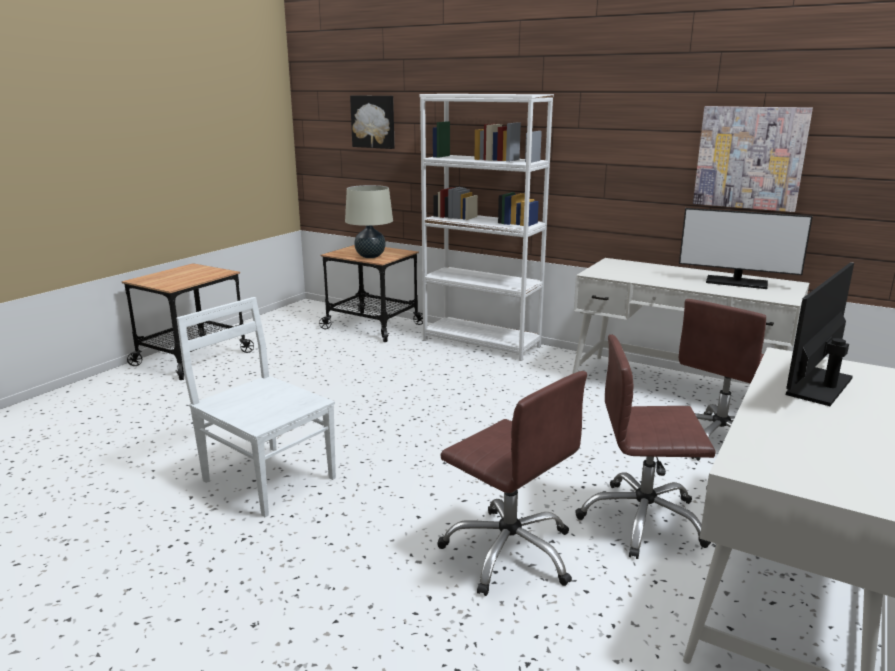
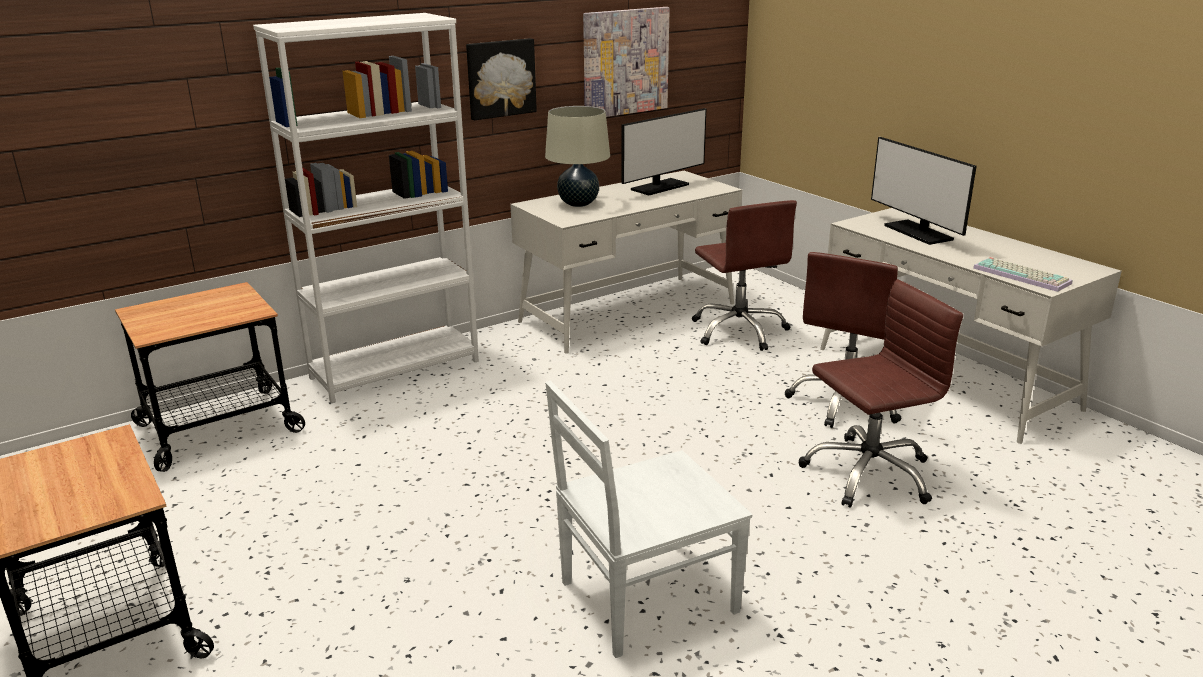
camera: 65 degrees left, 5 degrees up
beige table lamp [345,185,393,258] -> beige table lamp moved to [545,106,610,207]
picture [350,95,395,149] -> picture moved to [466,38,537,121]
none -> keyboard [973,257,1072,292]

